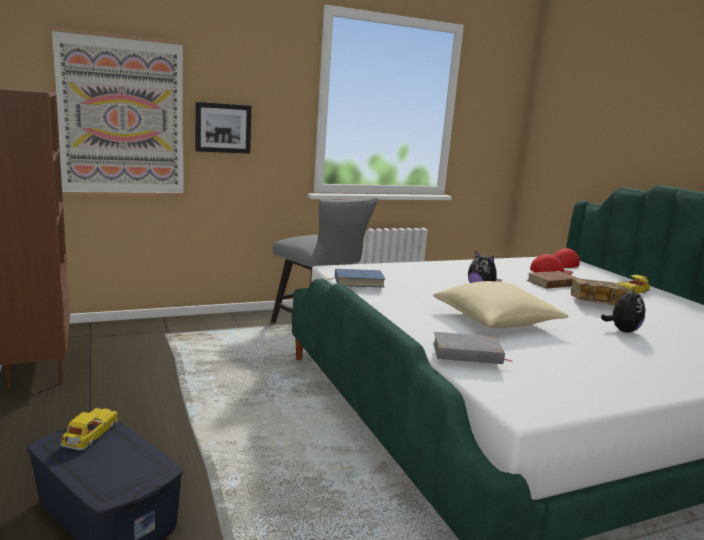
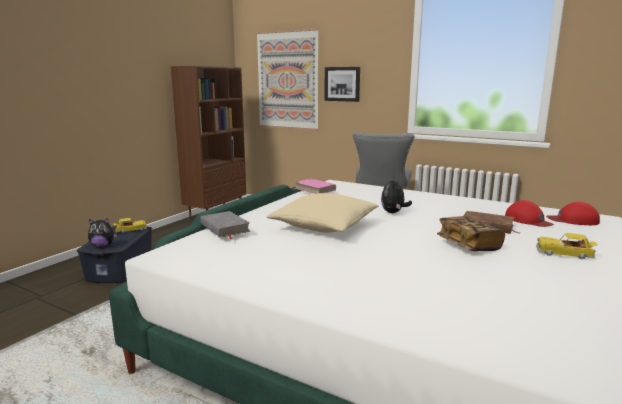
camera: 55 degrees right, 0 degrees up
blue book [327,269,386,288] -> pink book [295,179,336,194]
plush toy [601,286,645,333] -> plush toy moved to [88,218,118,247]

